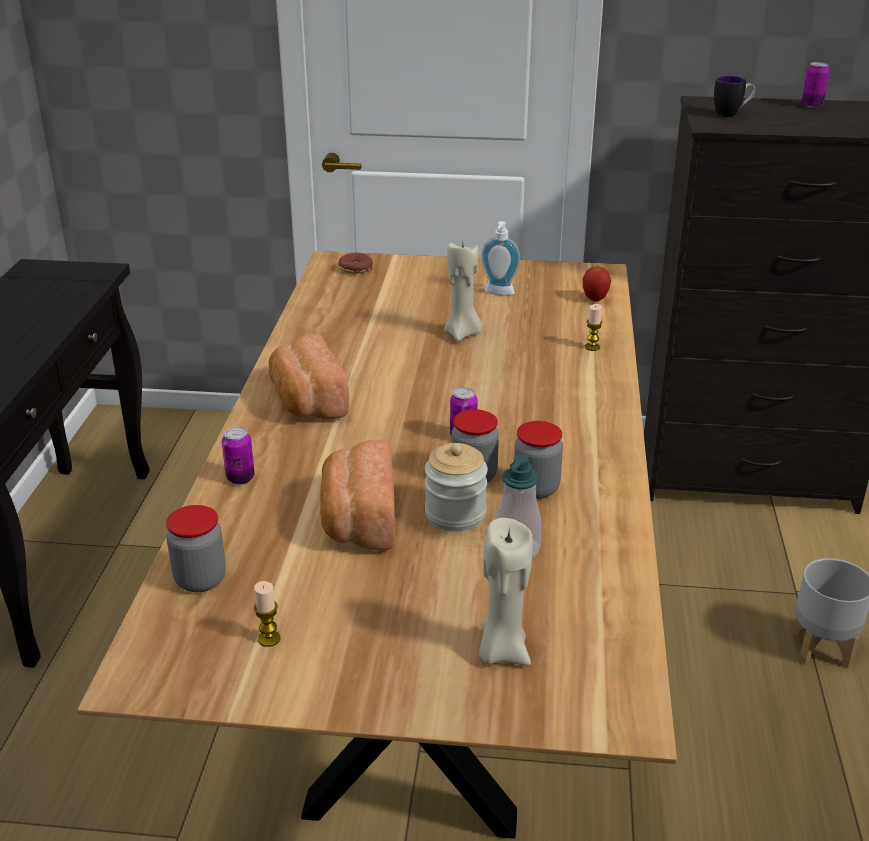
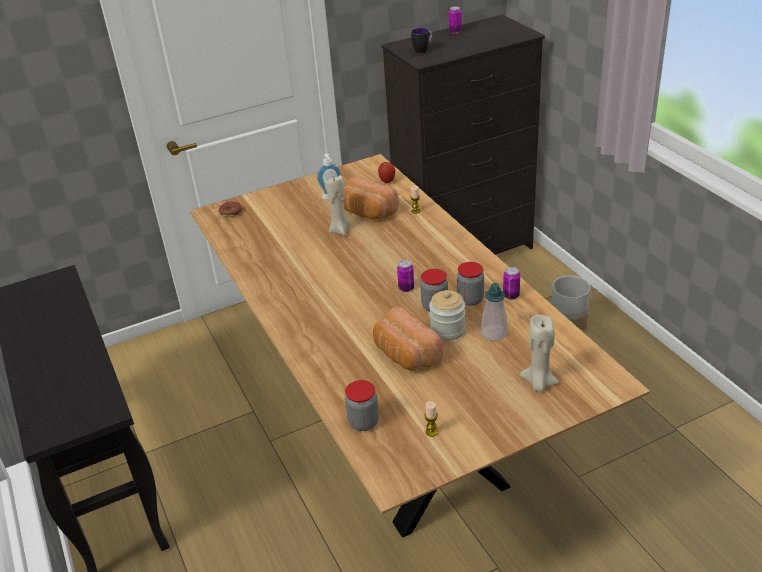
camera: 30 degrees left, 5 degrees up
can [222,427,255,485] -> can moved to [503,267,520,300]
bread [269,334,349,419] -> bread moved to [343,176,399,220]

